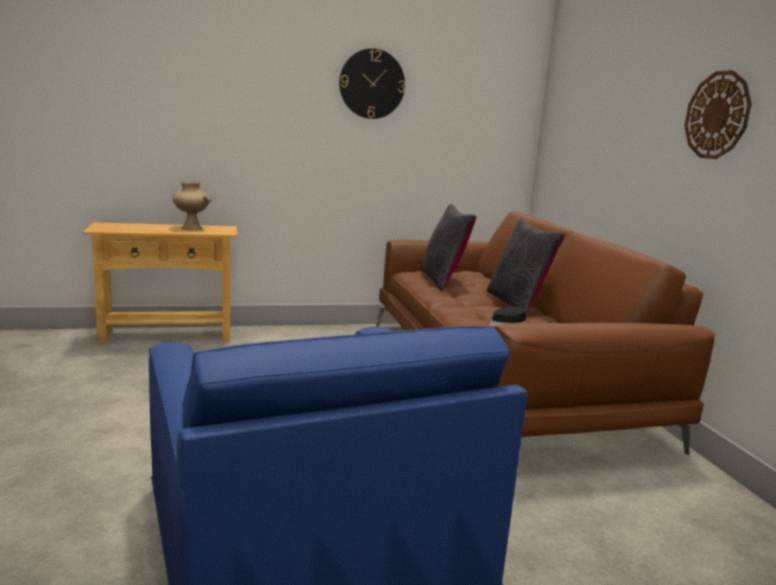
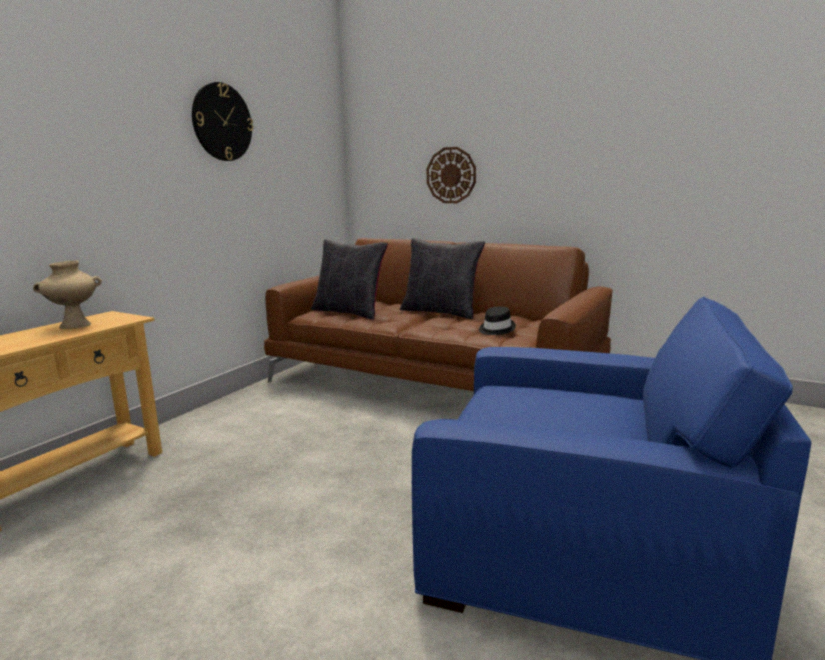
camera: 45 degrees left, 0 degrees up
wall clock [684,70,752,159] -> wall clock moved to [427,147,476,203]

